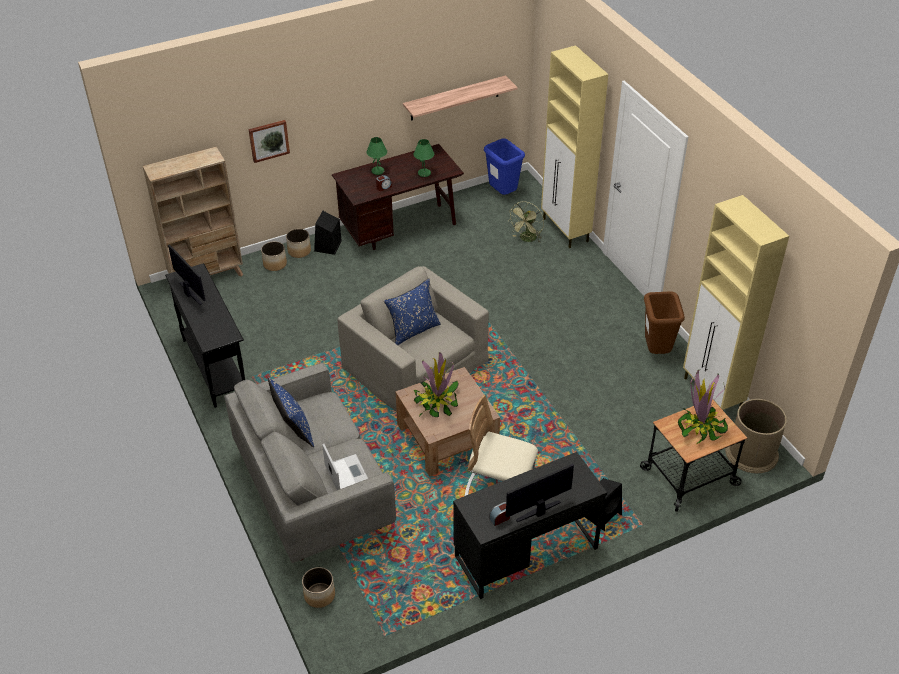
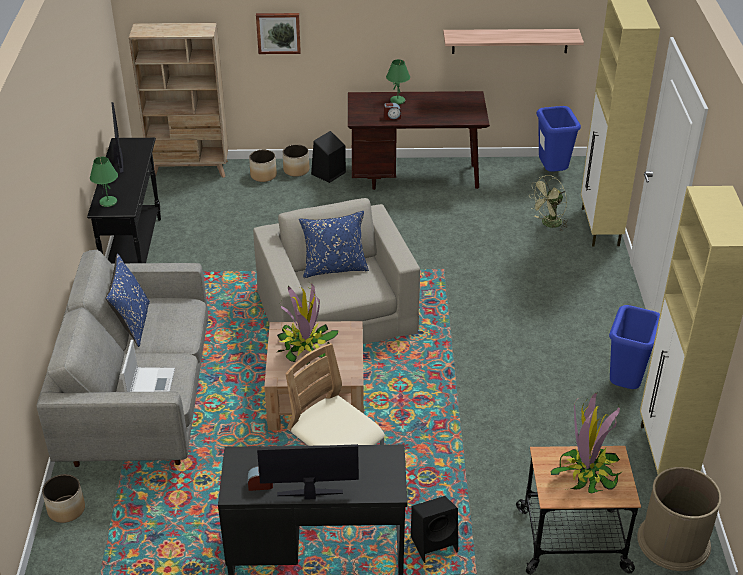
camera: 25 degrees right, 5 degrees down
green table lamp [413,139,434,177] -> green table lamp moved to [90,157,118,207]
brown trash can [644,292,685,354] -> blue trash can [609,305,660,389]

